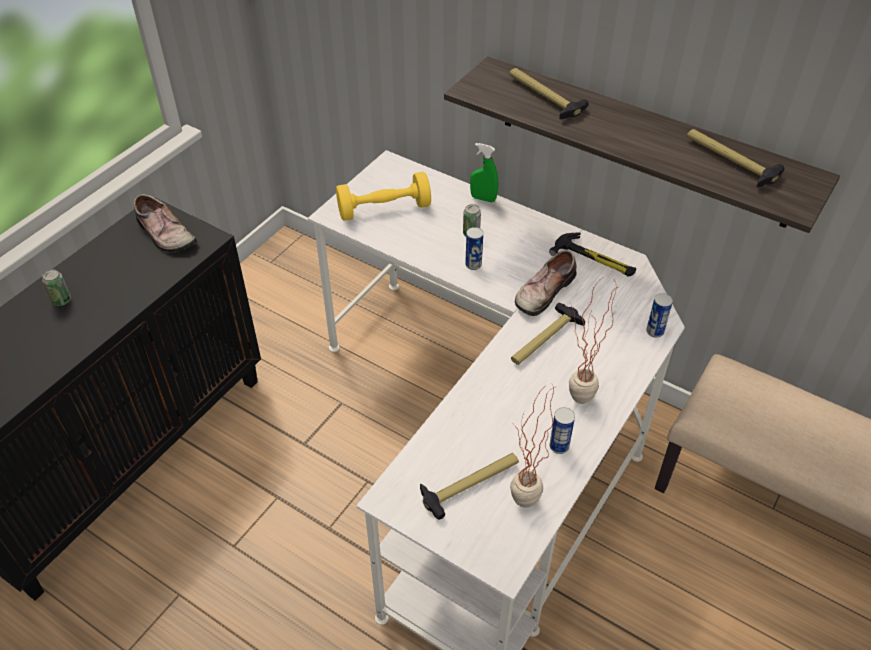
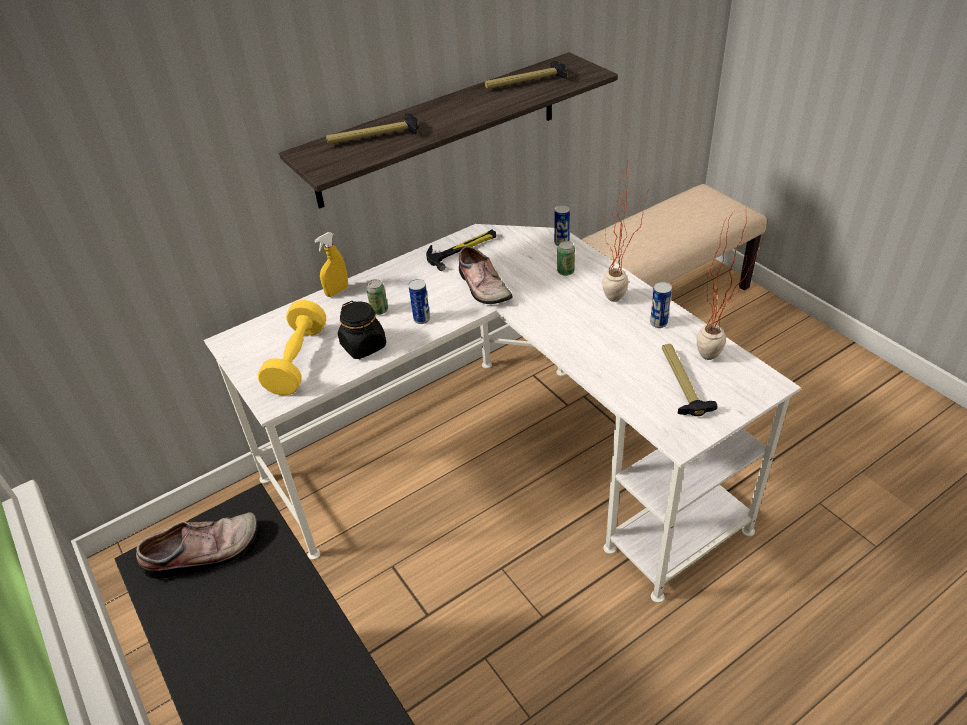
camera: 65 degrees left, 5 degrees down
can [42,269,71,306] -> can moved to [557,241,575,276]
green spray bottle [470,143,498,202] -> yellow spray bottle [315,232,348,297]
hammer [511,303,585,365] -> none
none -> black jar [338,301,386,359]

